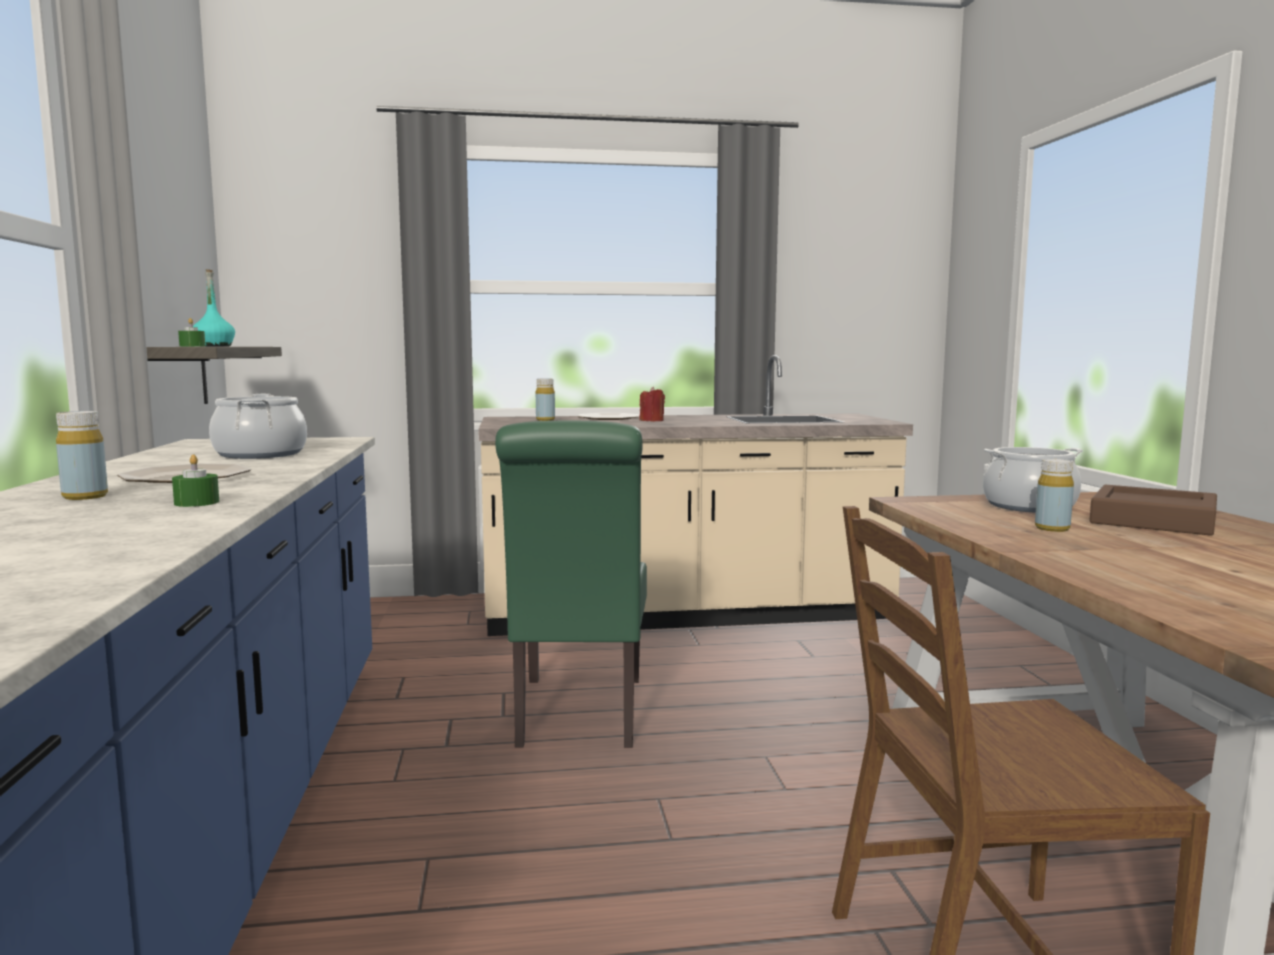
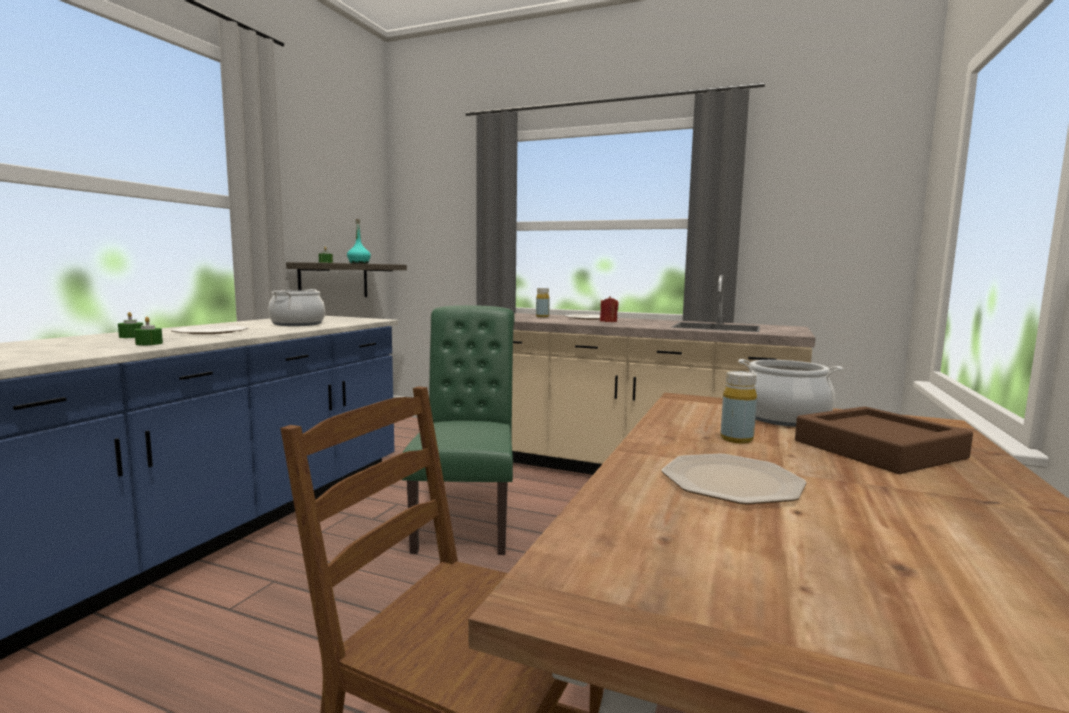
camera: 30 degrees right, 0 degrees up
yellow bottle [56,411,108,500] -> green candle [118,312,143,338]
green chair [495,421,647,748] -> green chair turned 150 degrees clockwise [402,305,515,555]
none -> plate [662,454,807,505]

